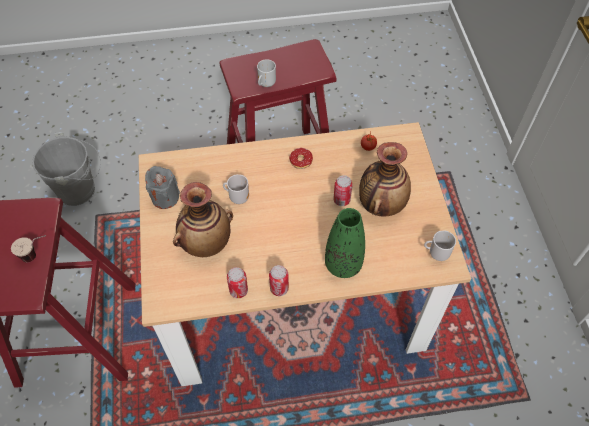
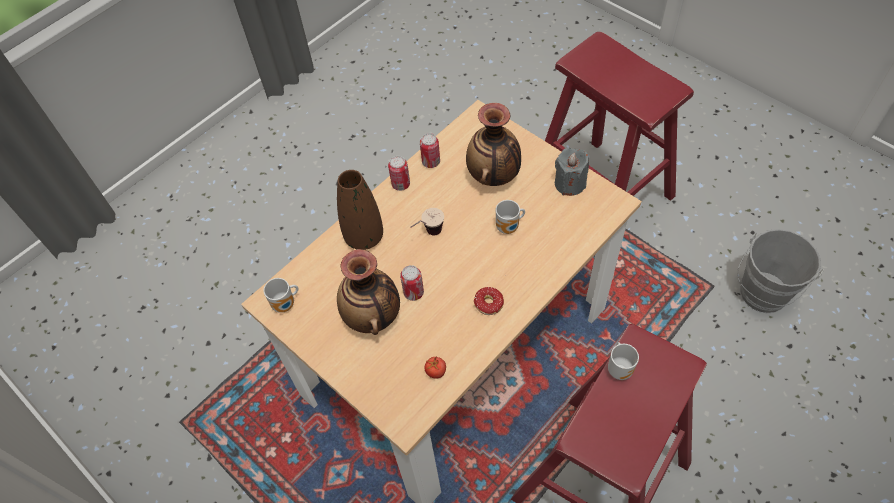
camera: 145 degrees right, 0 degrees up
cup [11,235,46,262] -> cup moved to [410,208,444,235]
green vase [325,208,365,278] -> brown vase [337,170,383,250]

